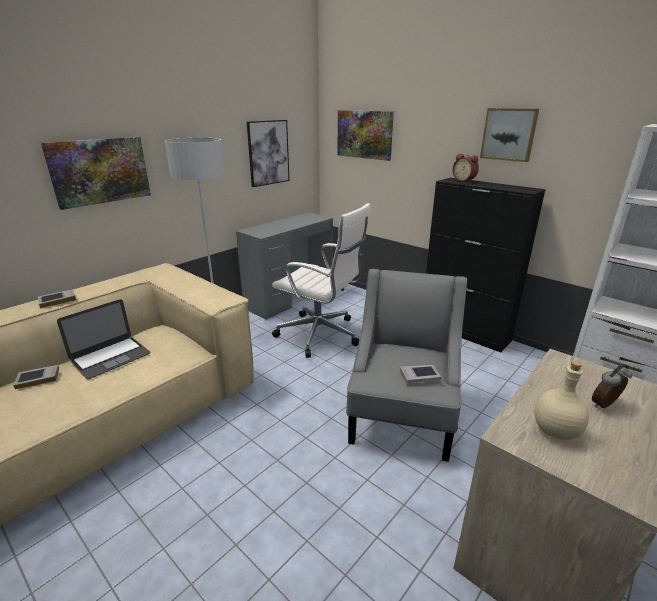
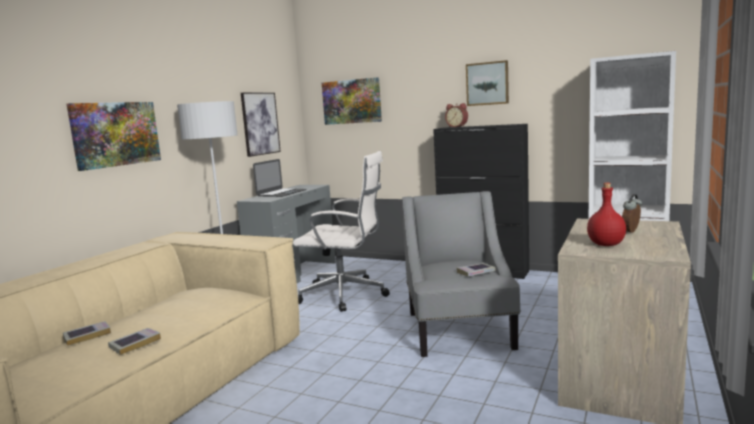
camera: 15 degrees left, 15 degrees down
book [38,289,76,308] -> book moved to [108,328,161,355]
laptop [57,299,150,379] -> laptop moved to [253,159,307,197]
beige bottle [534,361,589,440] -> red bottle [587,183,626,246]

